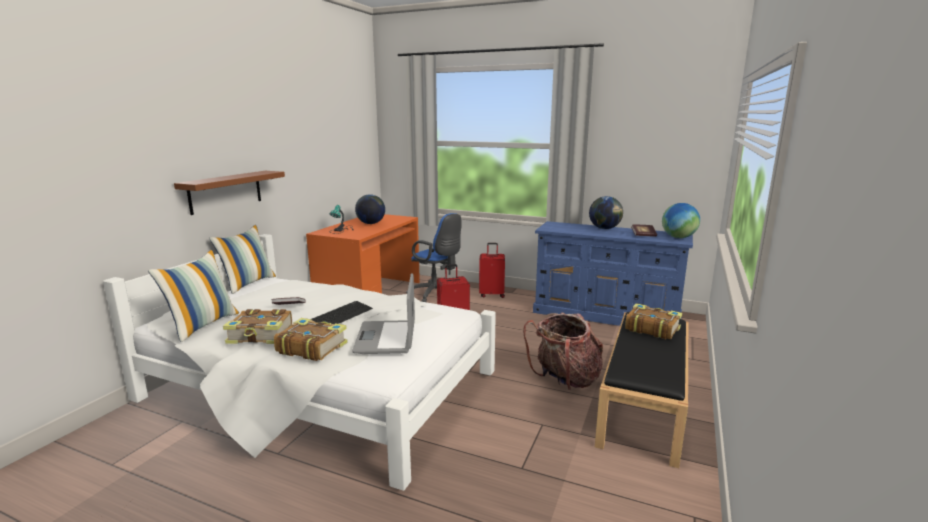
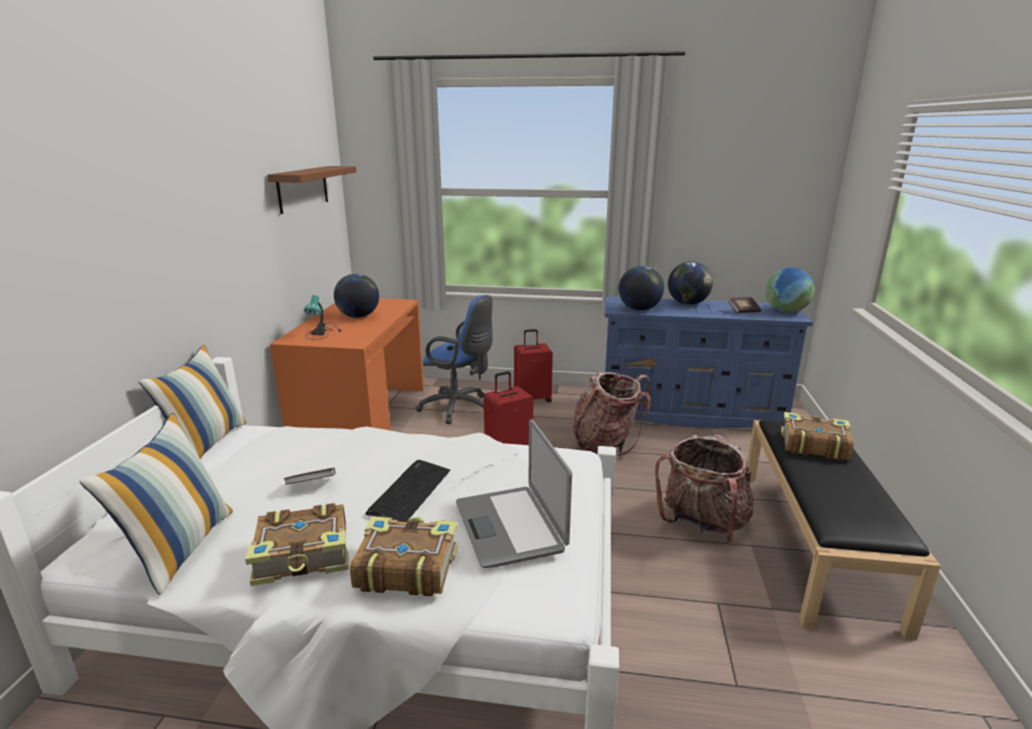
camera: 15 degrees left, 5 degrees up
brown shelf [174,171,285,215] -> brown shelf moved to [267,166,356,214]
none -> backpack [573,372,651,456]
none -> globe [619,266,664,311]

